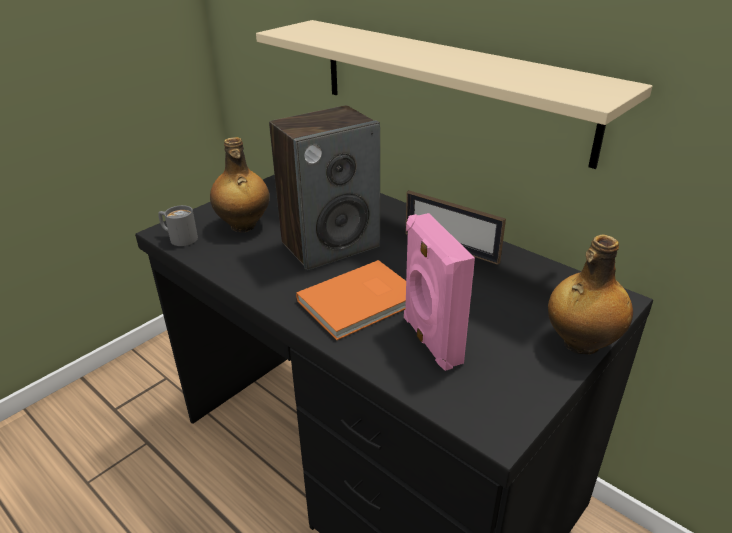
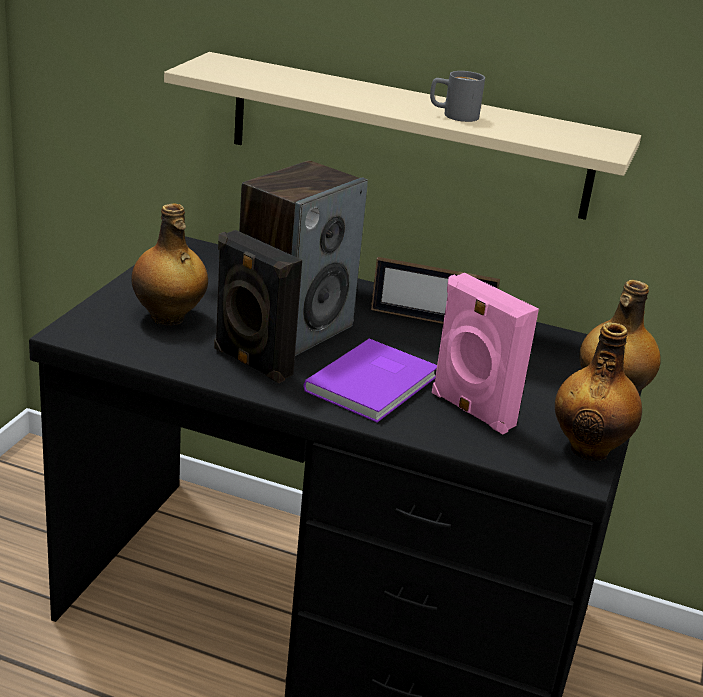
camera: 25 degrees left, 5 degrees down
grey mug [158,205,198,246] -> grey mug moved to [430,71,485,122]
orange book [296,260,406,340] -> purple book [303,339,437,423]
none -> black speaker [214,230,302,383]
none -> bottle [555,322,642,461]

